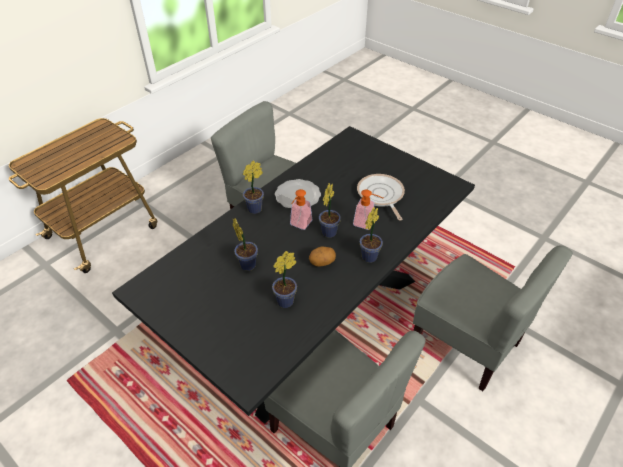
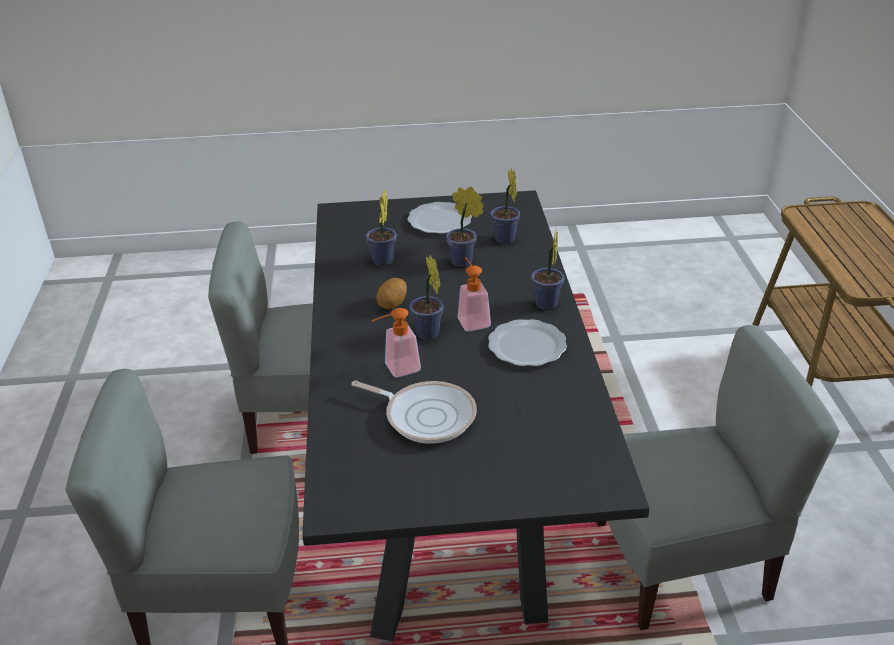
camera: 135 degrees right, 10 degrees down
potted plant [360,207,383,263] -> potted plant moved to [491,167,520,244]
none -> plate [407,202,472,234]

